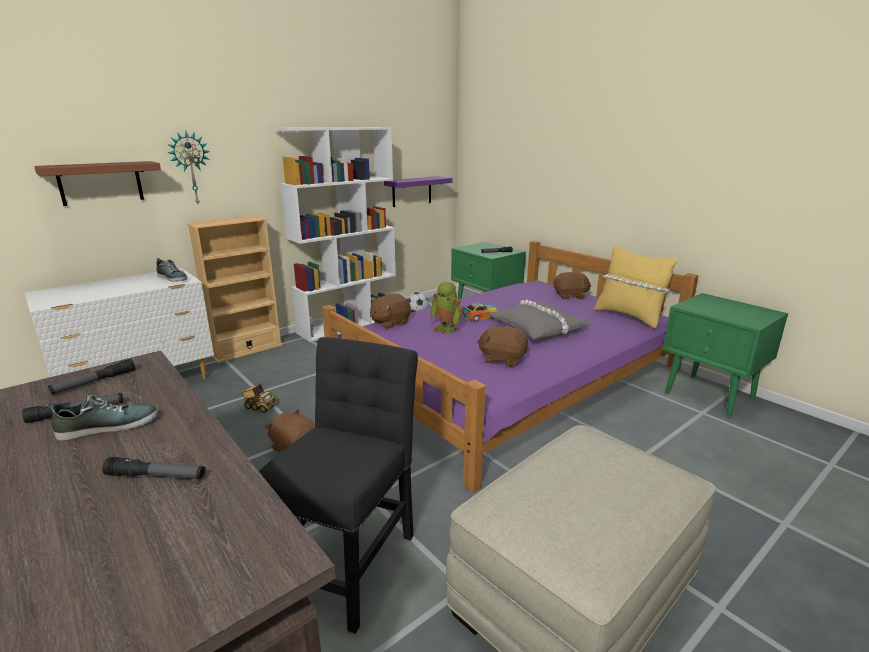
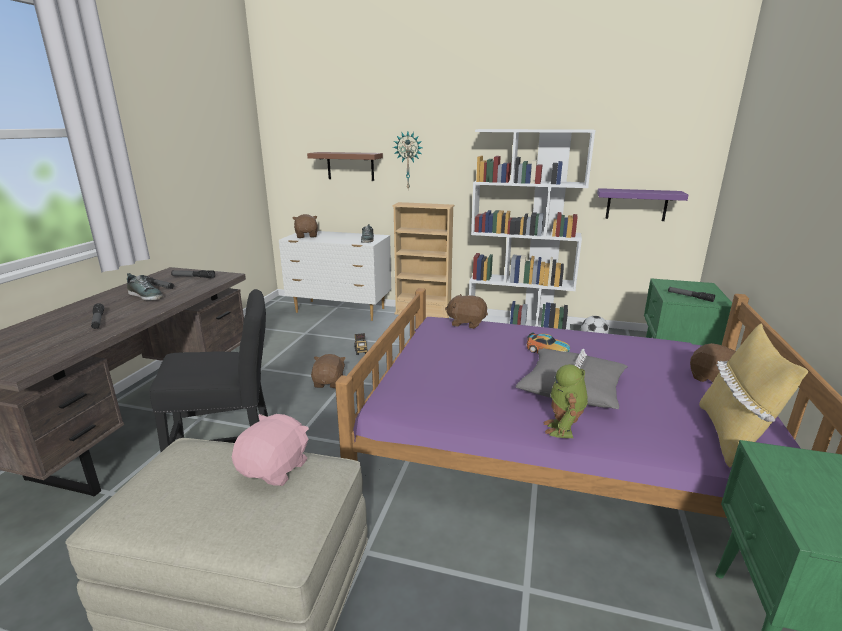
camera: 55 degrees right, 0 degrees up
toy robot [430,282,463,334] -> toy robot moved to [544,364,588,438]
brown plush toy [477,324,528,367] -> brown plush toy moved to [292,214,318,238]
none -> pink plush toy [232,414,309,486]

